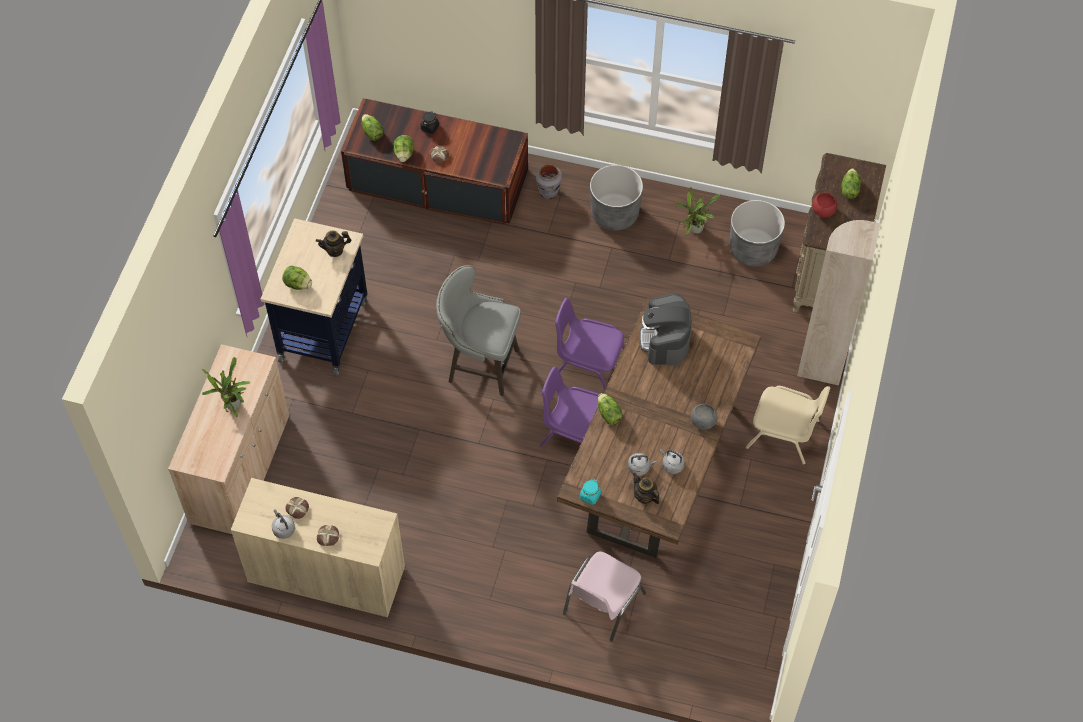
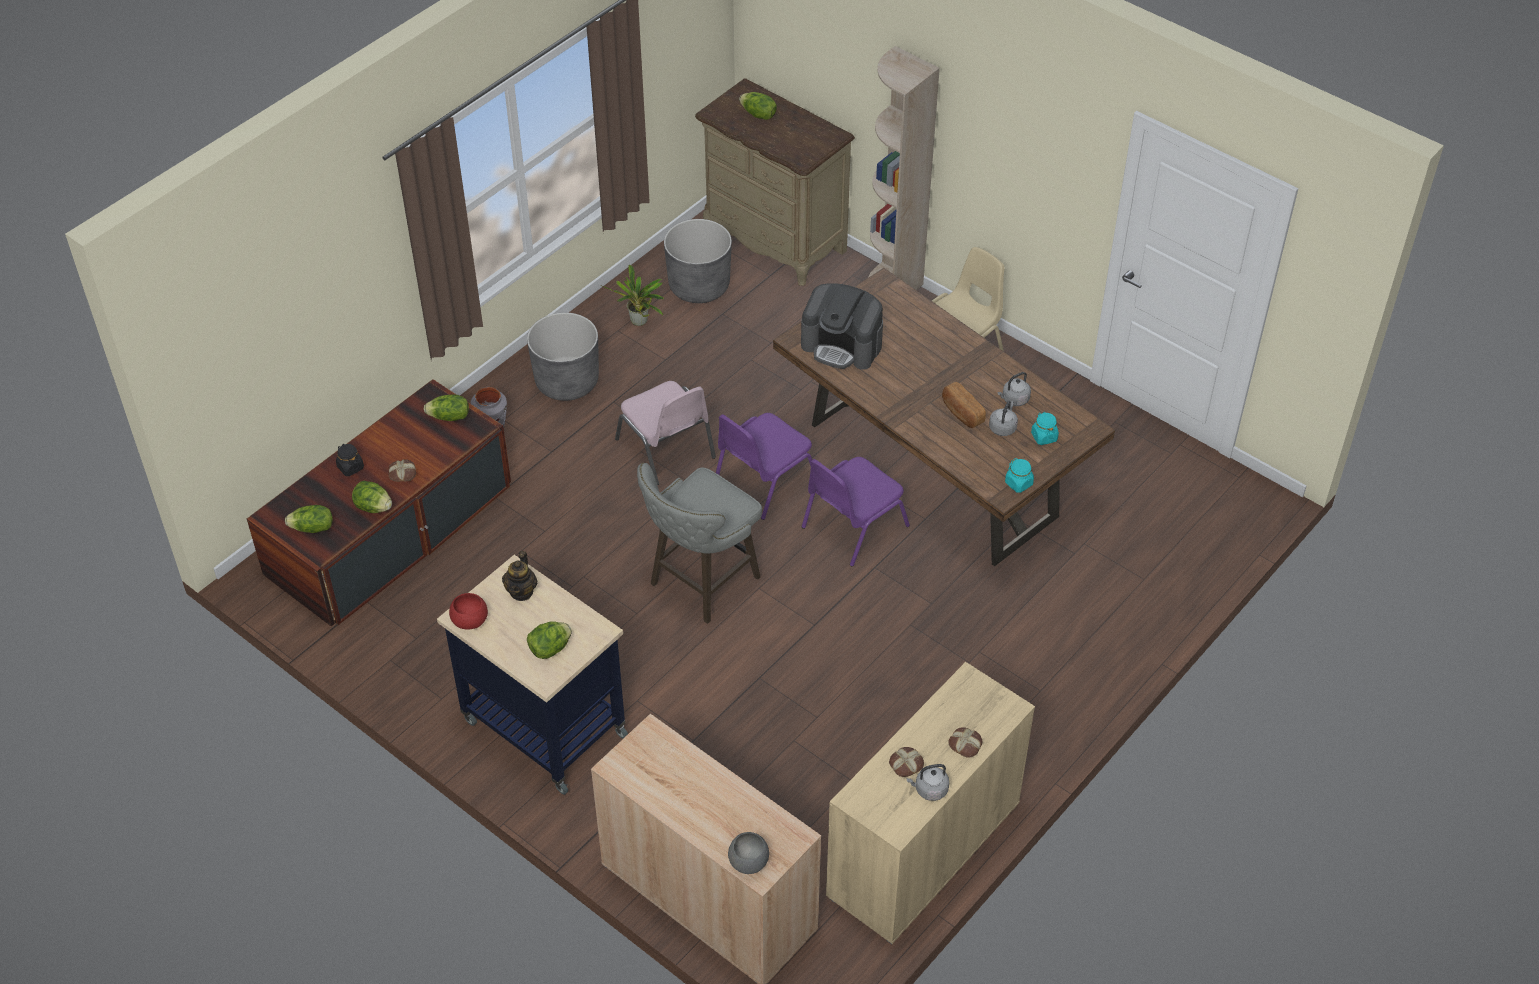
camera: 65 degrees left, 10 degrees down
potted plant [202,357,250,417] -> none
pink chair [563,552,646,642] -> pink chair moved to [615,381,716,485]
lettuce [598,393,622,425] -> lettuce moved to [424,394,469,421]
teapot [633,473,660,504] -> turquoise jar [1031,412,1059,445]
grey bowl [691,404,718,429] -> grey bowl moved to [728,832,769,874]
red bowl [812,193,837,217] -> red bowl moved to [449,593,488,630]
none -> bread [942,382,986,428]

